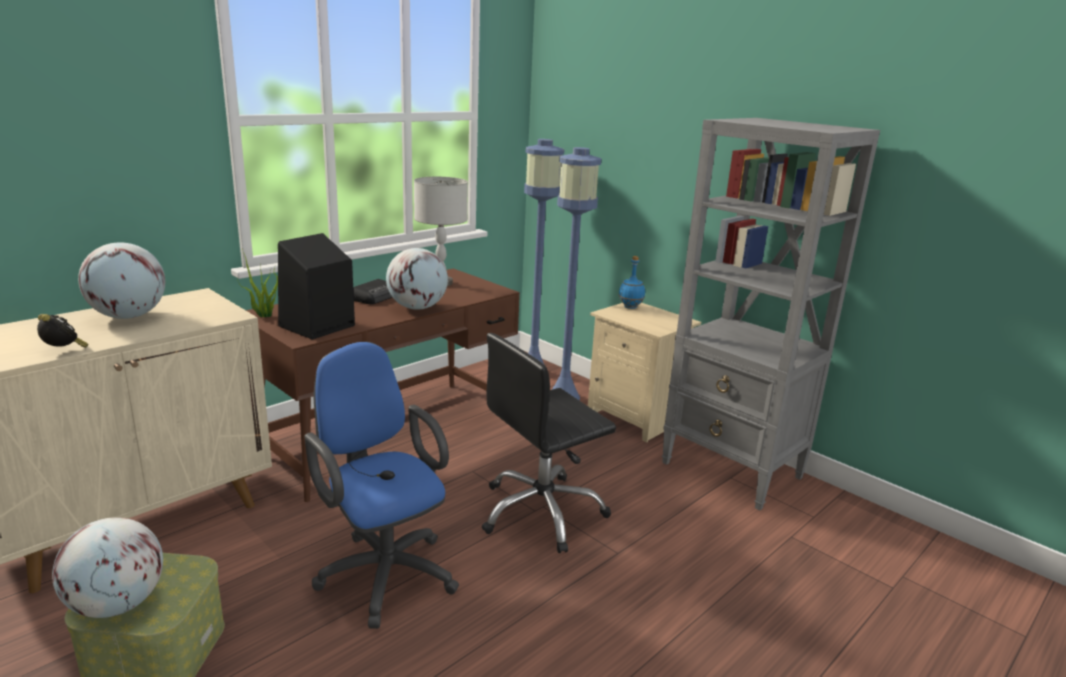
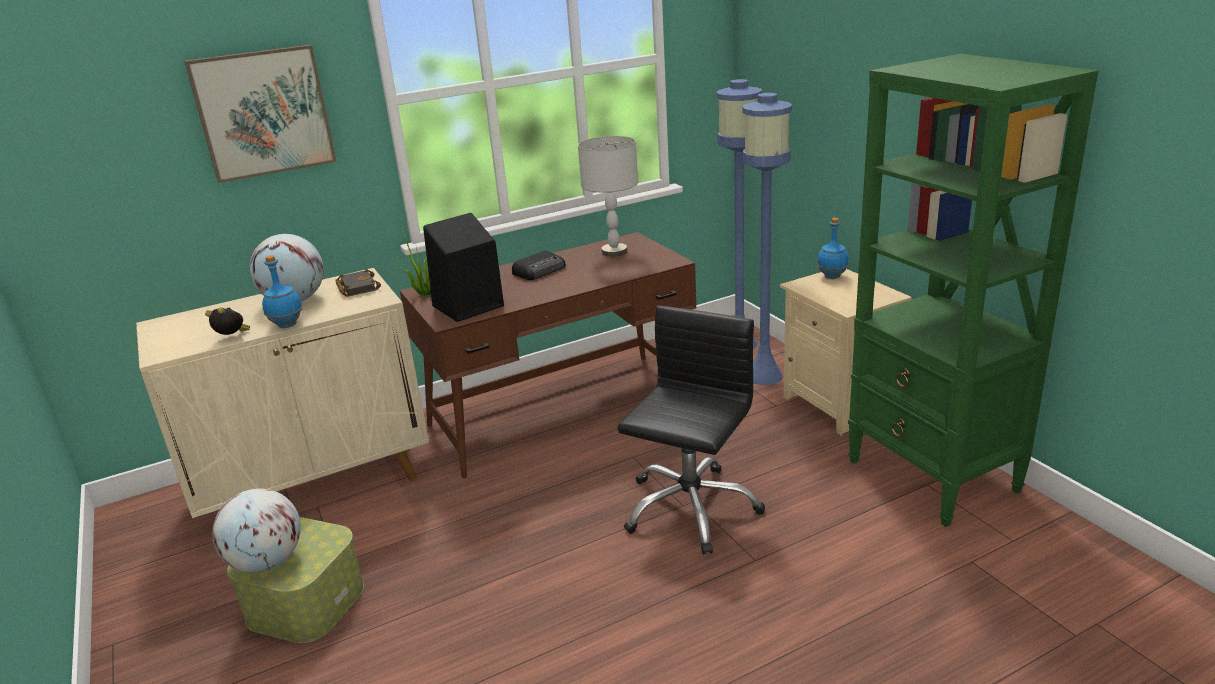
camera: 20 degrees right, 5 degrees up
alarm clock [37,314,89,348] -> alarm clock turned 45 degrees counterclockwise [205,307,250,335]
blue office chair [305,342,459,629] -> none
globe [386,248,448,310] -> none
black office chair [482,333,616,553] -> black office chair turned 135 degrees clockwise [618,305,765,554]
grey bookcase [662,118,880,511] -> green bookcase [848,54,1099,527]
none -> picture [184,45,337,183]
none -> blue bottle [262,255,303,328]
none -> black book [335,269,381,297]

